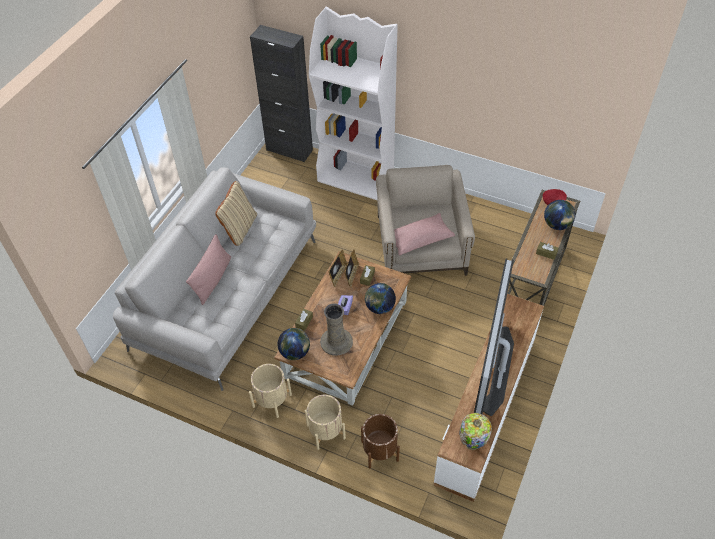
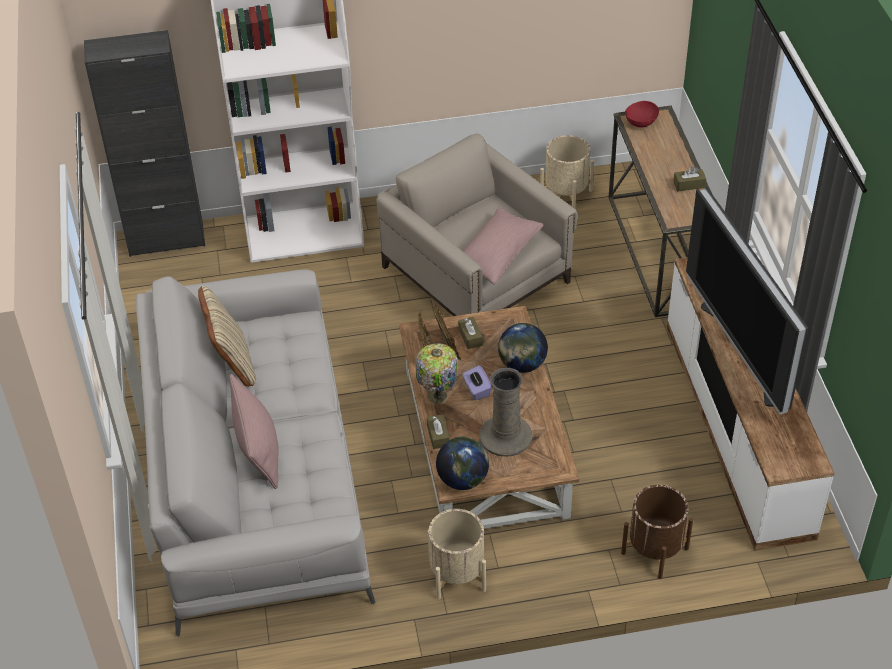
camera: 35 degrees left, 5 degrees down
beige planter [305,395,346,450] -> beige planter moved to [540,135,594,209]
table lamp [459,413,492,450] -> table lamp moved to [416,343,458,404]
globe [544,200,575,230] -> none

